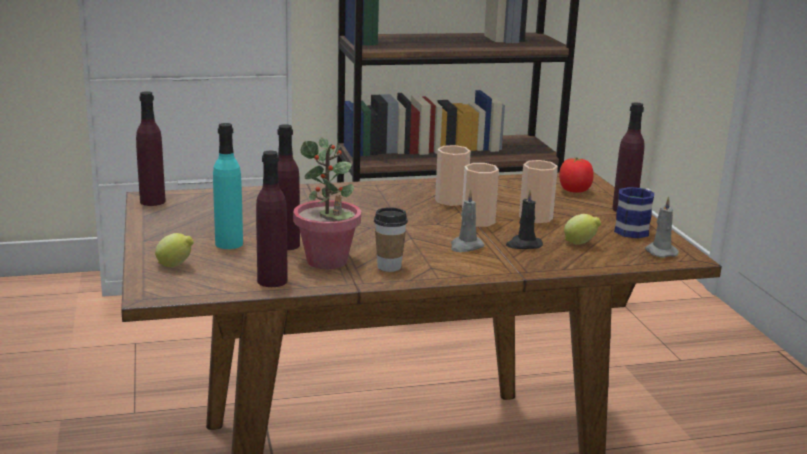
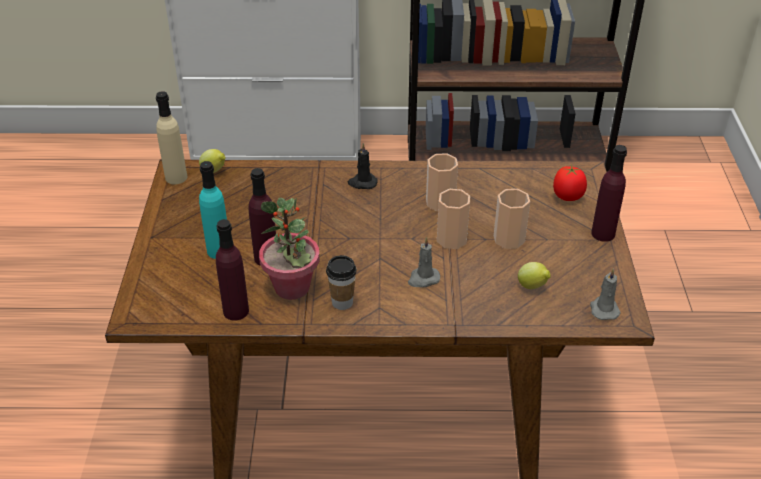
camera: 15 degrees right, 20 degrees up
purple bottle [136,91,166,206] -> beige bottle [156,91,187,184]
lemon [155,233,194,267] -> lemon moved to [199,149,225,173]
black candle [506,189,543,249] -> black candle moved to [348,143,378,189]
mug [614,187,654,238] -> none

